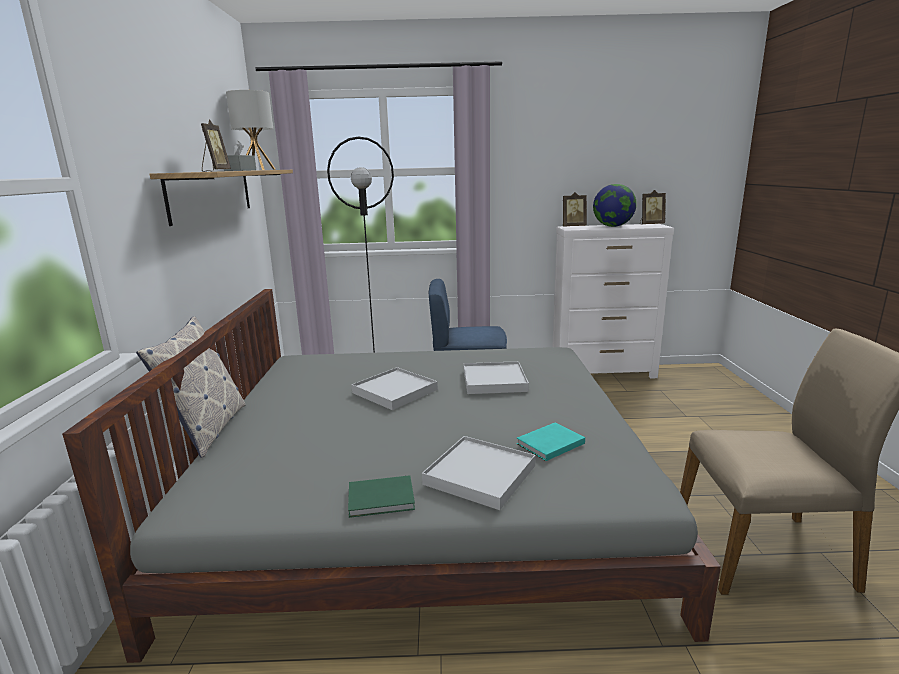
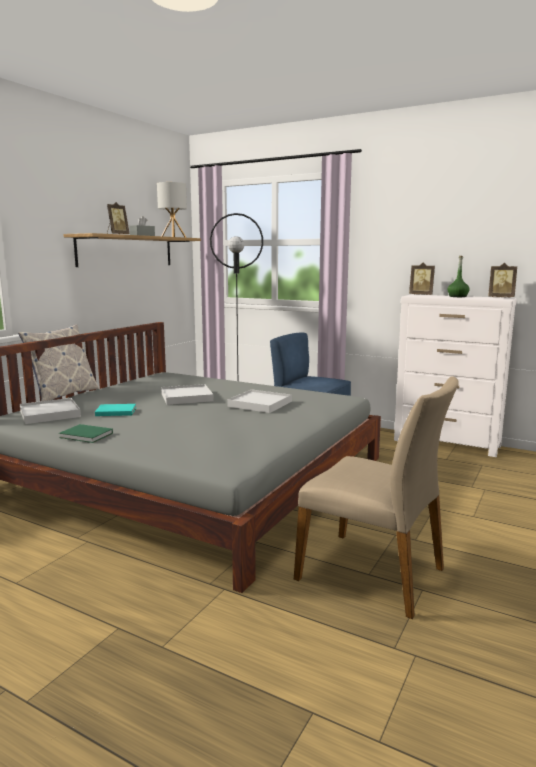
camera: 30 degrees right, 5 degrees down
white tray [422,436,536,510] -> white tray moved to [20,398,81,424]
turquoise book [517,422,585,461] -> turquoise book moved to [95,404,136,416]
globe [593,184,637,227] -> green bottle [447,256,470,297]

